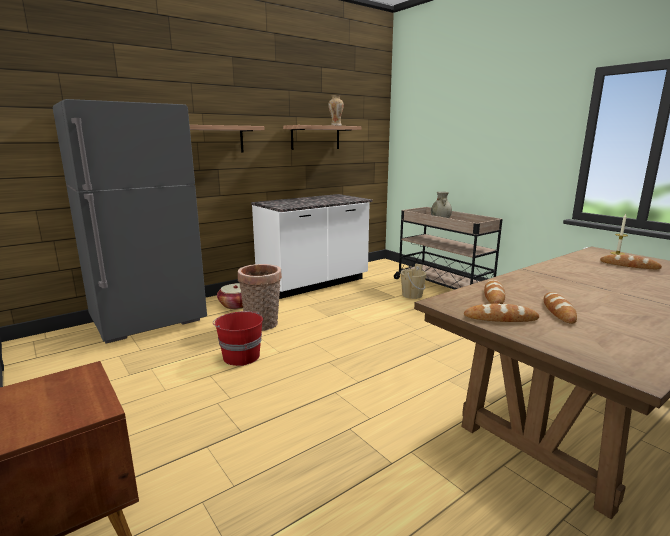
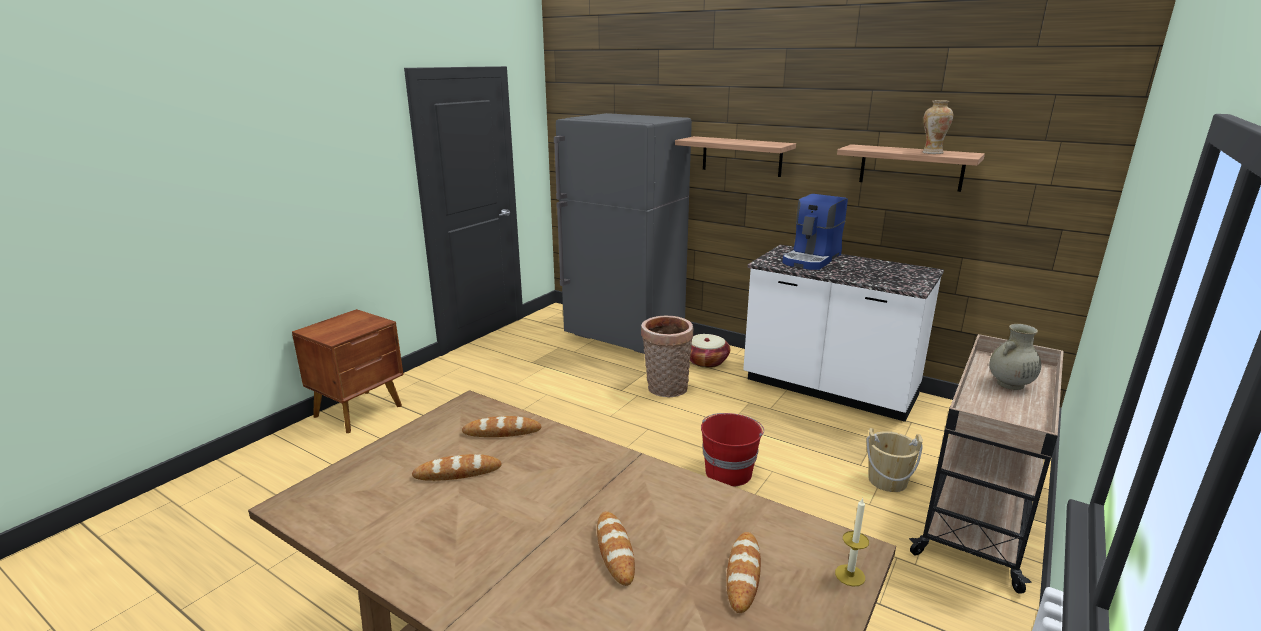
camera: 70 degrees right, 5 degrees up
red bucket [213,311,263,366] -> red bucket moved to [701,413,764,487]
bread [464,304,539,322] -> bread moved to [597,511,635,586]
none -> coffee machine [782,194,848,270]

